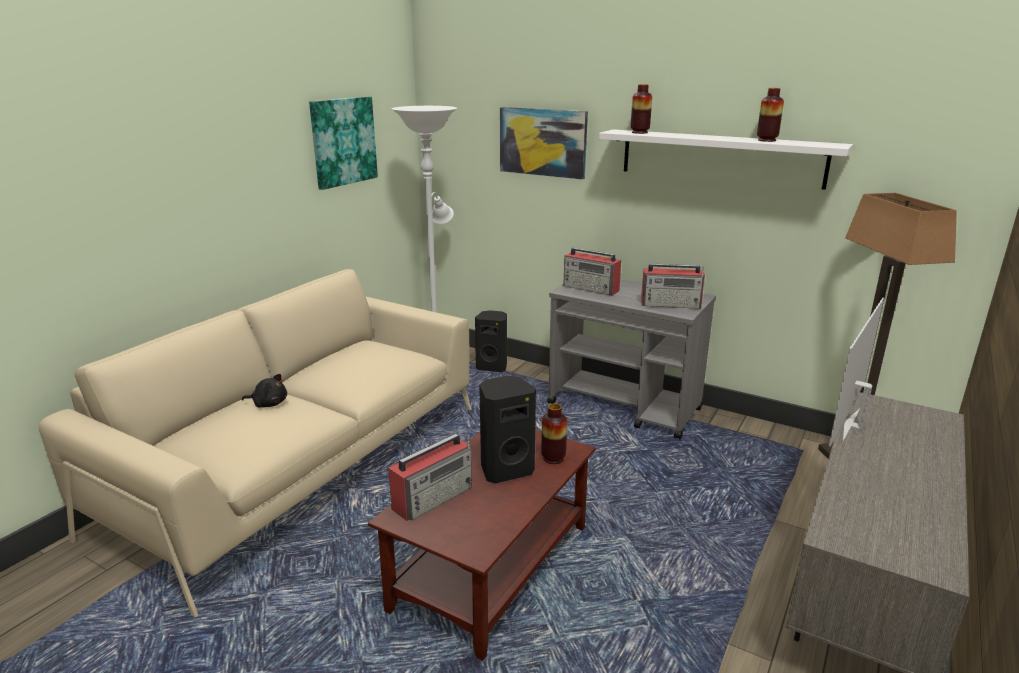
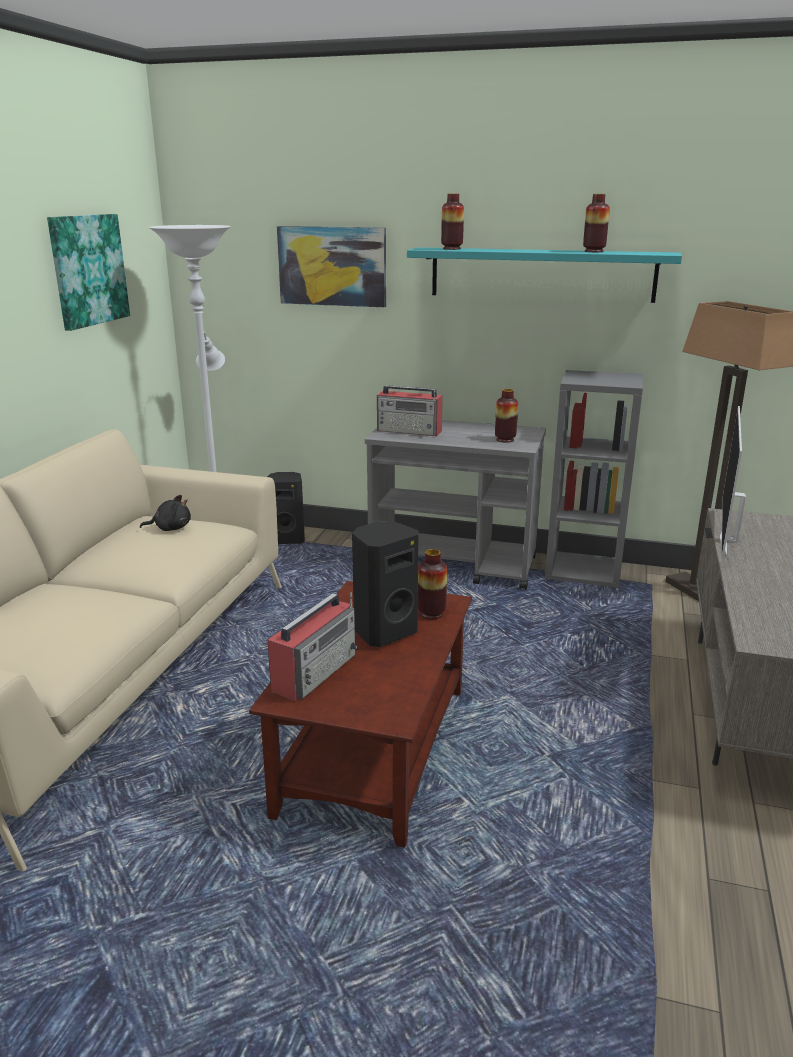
camera: 15 degrees left, 0 degrees up
black plush toy [242,374,287,408] -> black plush toy moved to [140,495,191,531]
white shelf [599,129,853,190] -> turquoise shelf [407,247,682,303]
radio [641,264,705,309] -> vase [495,389,518,443]
none -> grey bookcase [545,370,643,588]

